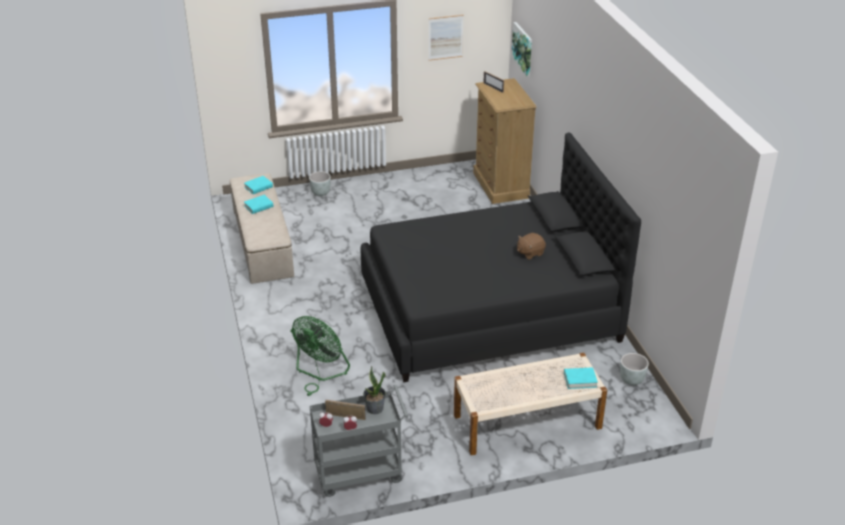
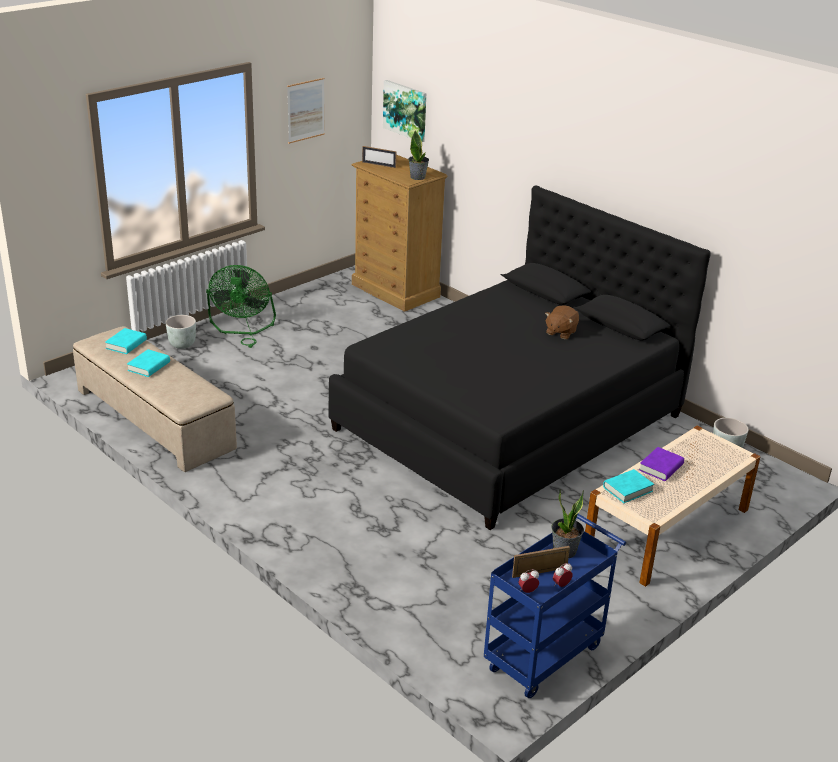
camera: 30 degrees left, 5 degrees down
green fan [290,316,350,396] -> green fan moved to [206,265,276,348]
grey cart [310,385,408,497] -> blue cart [484,514,626,698]
turquoise book [564,367,598,389] -> turquoise book moved to [603,469,654,503]
none -> potted plant [408,131,429,180]
none -> purple book [639,447,684,481]

